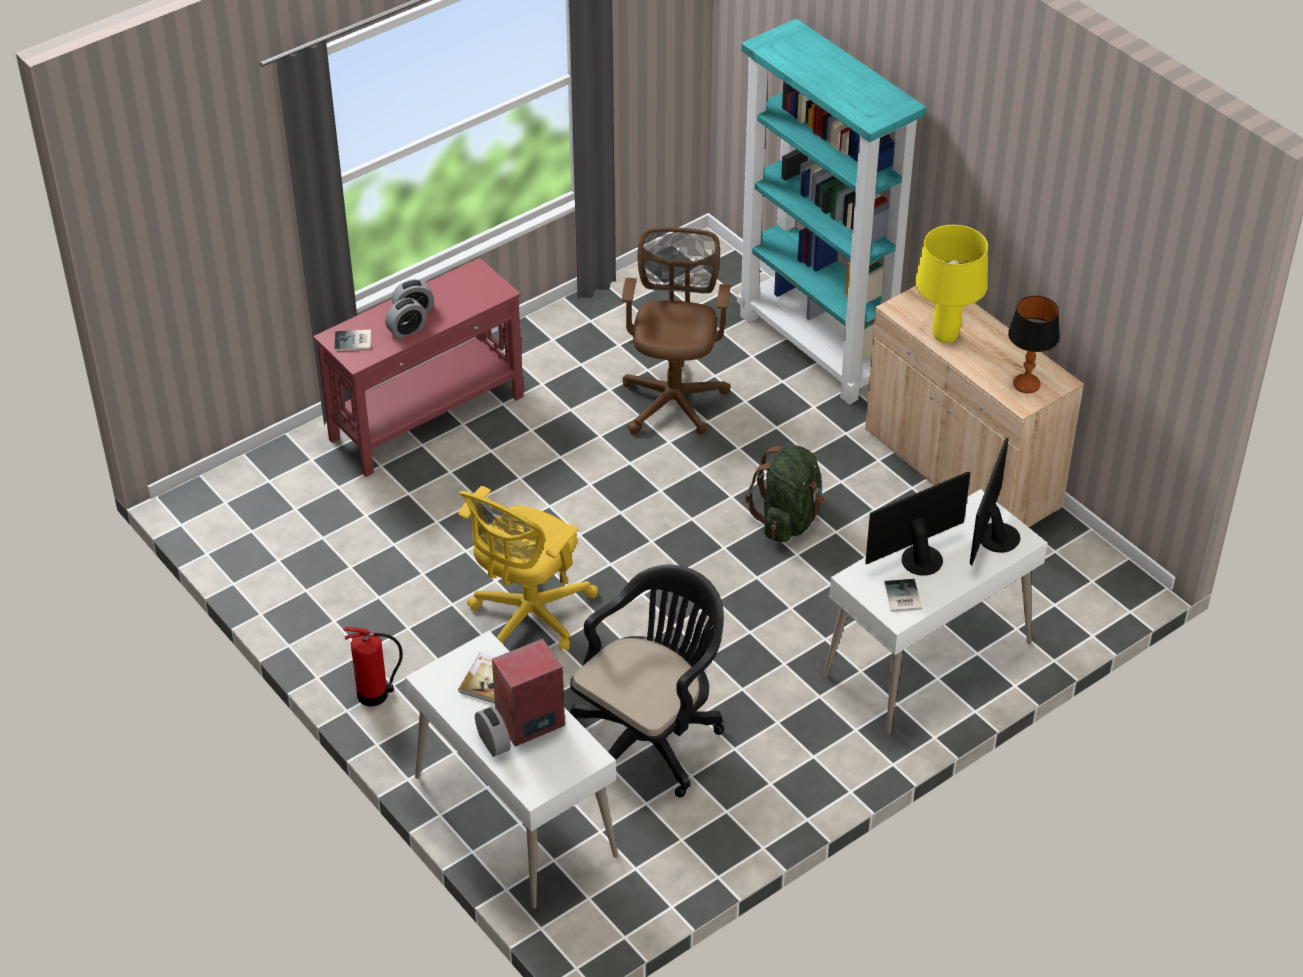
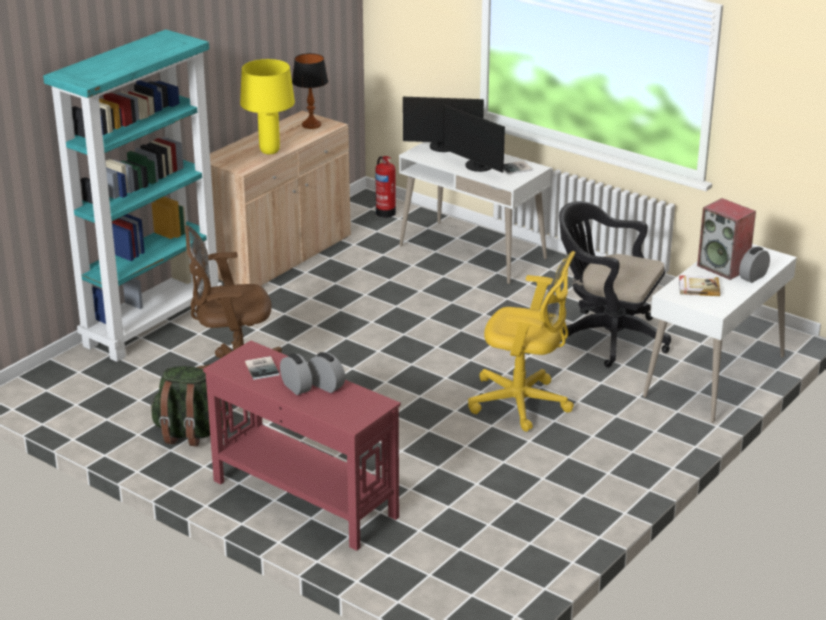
camera: 105 degrees left, 15 degrees down
book [334,330,371,351] -> book moved to [245,356,279,380]
fire extinguisher [343,627,403,706] -> fire extinguisher moved to [375,156,396,218]
green backpack [745,445,825,542] -> green backpack moved to [150,366,229,446]

